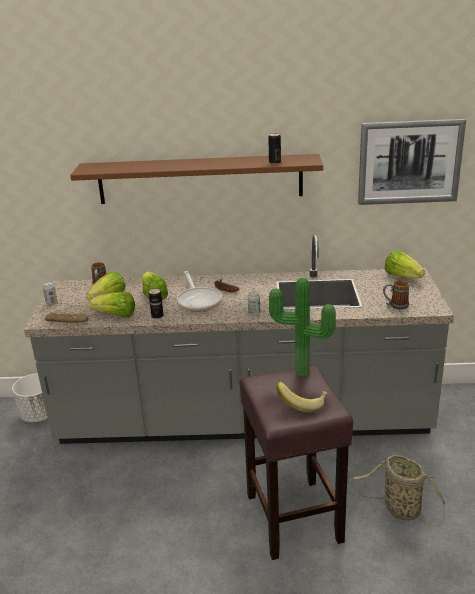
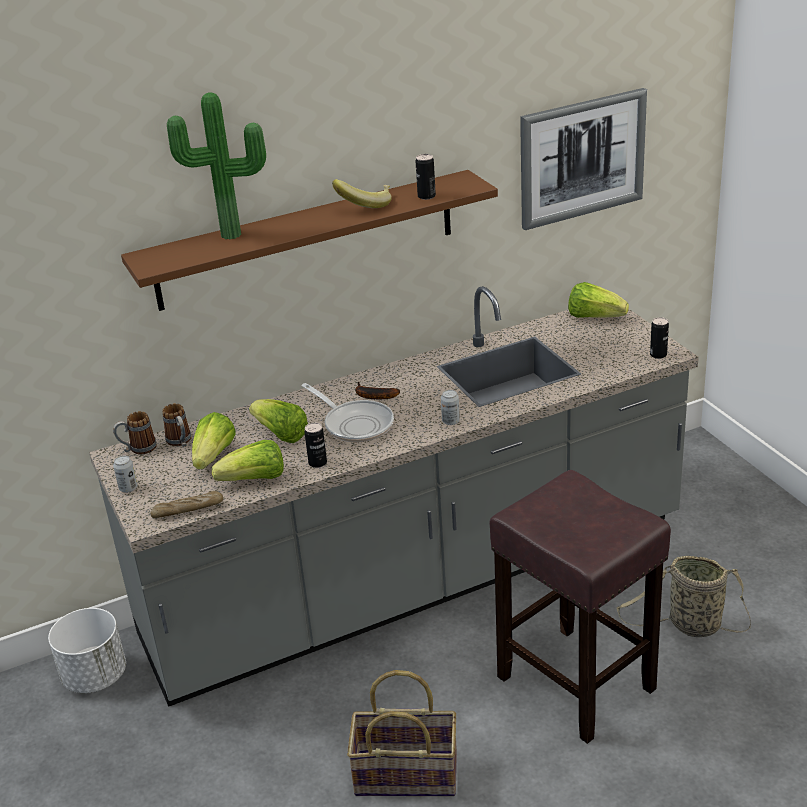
camera: 25 degrees left, 5 degrees up
potted plant [269,278,336,376] -> potted plant moved to [167,92,266,240]
banana [276,382,328,412] -> banana moved to [332,179,392,208]
mug [383,280,409,309] -> mug moved to [113,411,157,455]
none -> basket [347,670,457,796]
none -> can [650,317,669,359]

